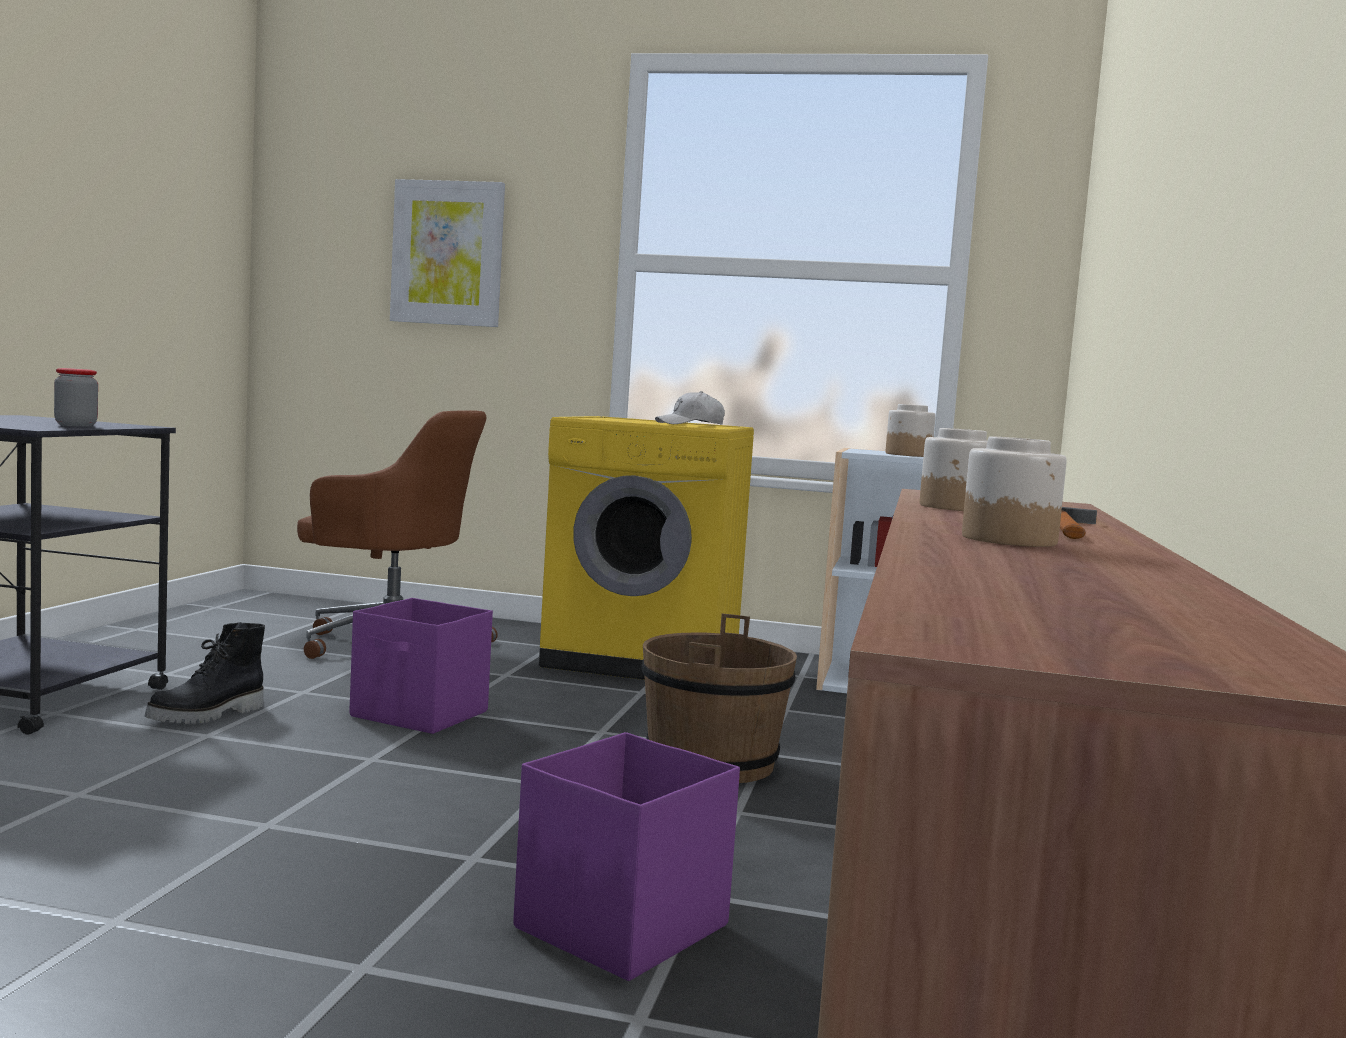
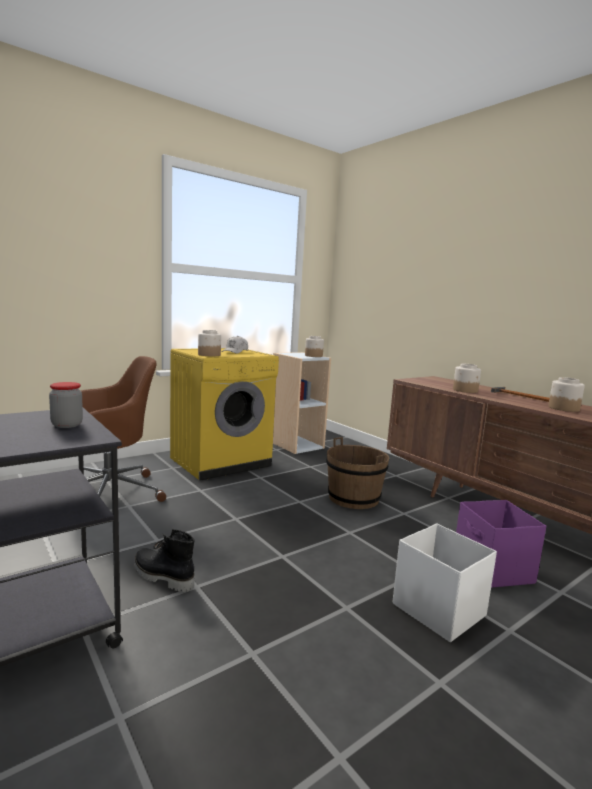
camera: 50 degrees left, 5 degrees up
black boot [145,622,265,724] -> black boot turned 135 degrees clockwise [134,529,195,592]
purple storage box [349,598,493,734] -> none
picture [390,179,505,327] -> none
none -> jar [198,330,221,356]
none -> white storage box [393,523,497,642]

